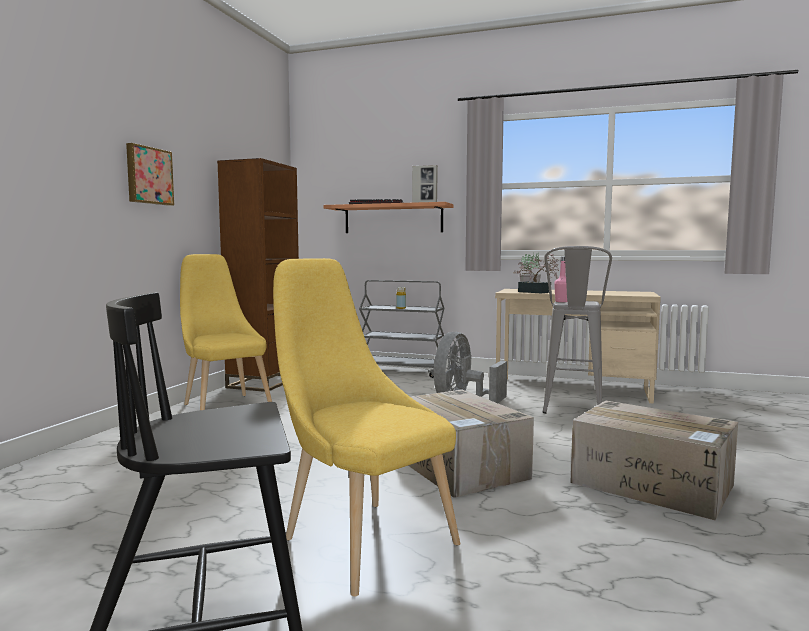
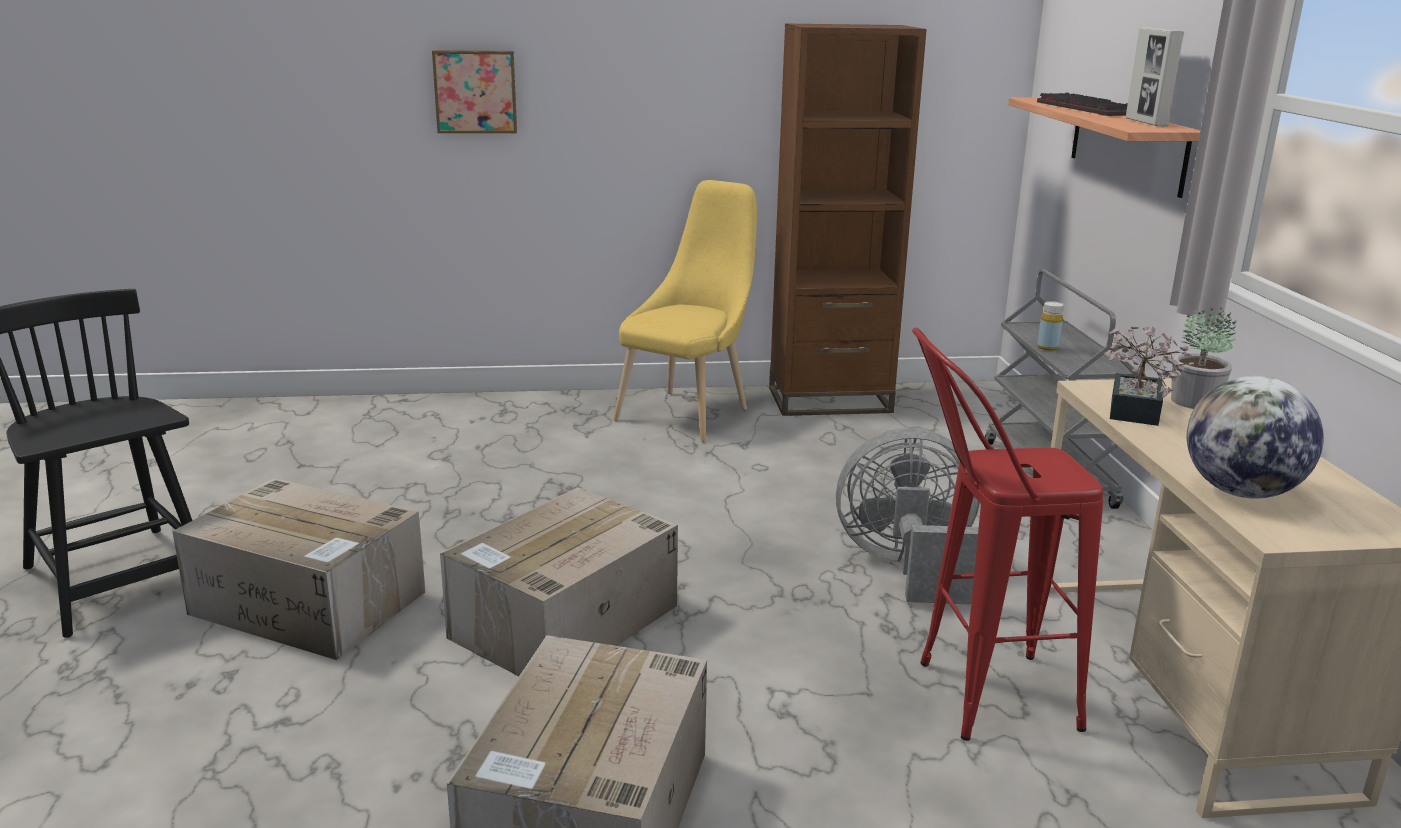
camera: 65 degrees right, 15 degrees up
picture [126,143,174,206] -> picture moved to [432,50,517,133]
yellow chair [273,258,460,597] -> cardboard box [172,478,425,660]
grey stool [542,246,612,414] -> red stool [912,328,1103,741]
pink bottle [554,257,567,302] -> none
none -> globe [1187,376,1324,498]

